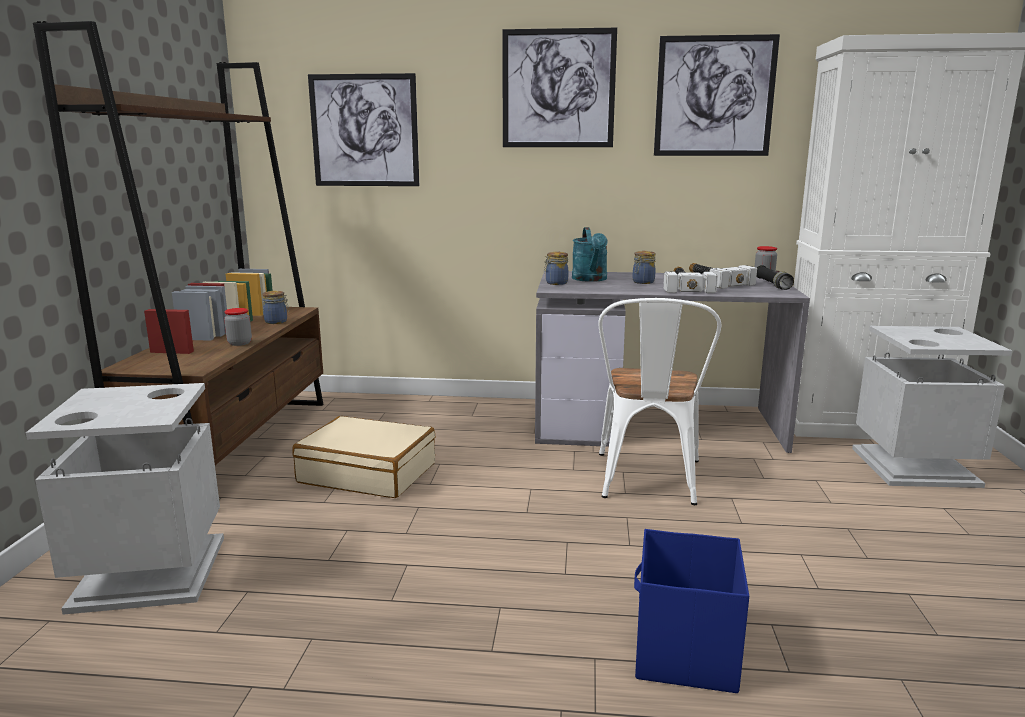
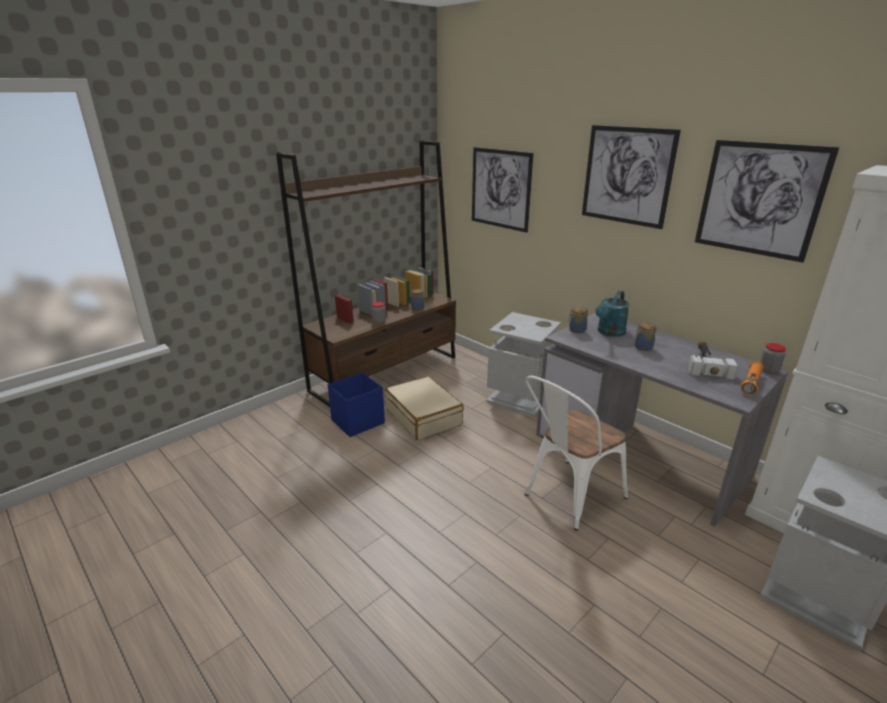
camera: 40 degrees right, 10 degrees up
grey trash can [26,383,224,615] -> grey trash can moved to [486,312,561,417]
blue storage box [634,529,749,693] -> blue storage box moved to [328,372,385,437]
hammer [663,266,718,293] -> none
black flashlight [756,265,794,290] -> orange flashlight [741,362,764,395]

